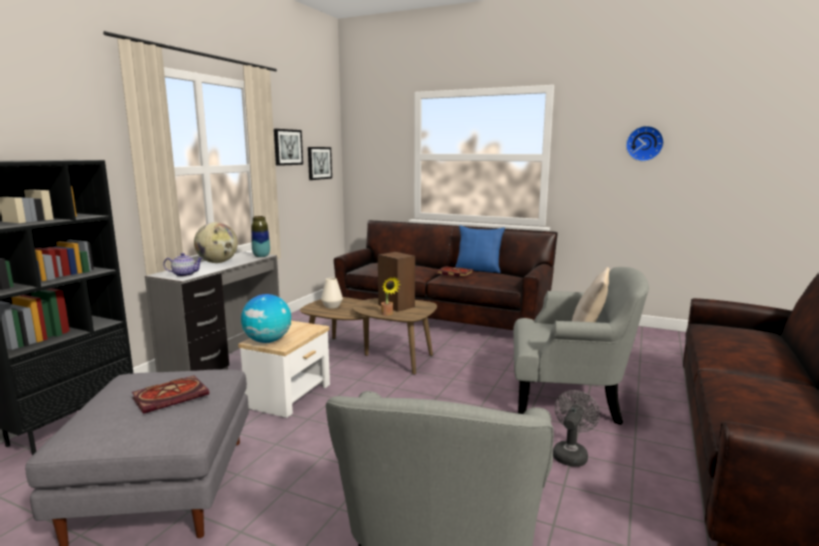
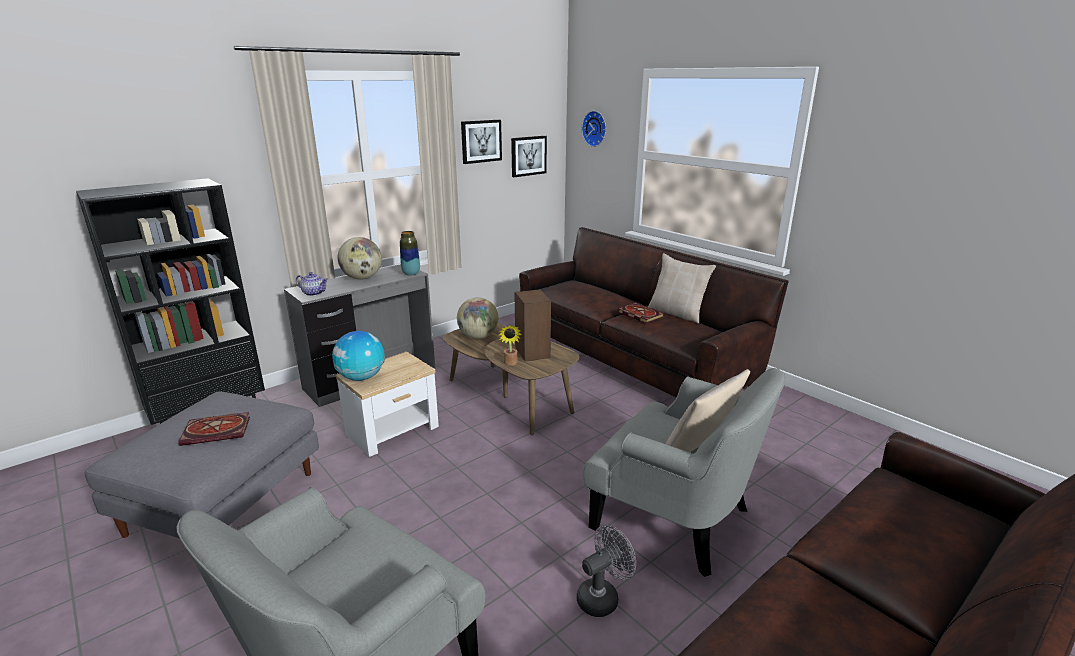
camera: 25 degrees right, 10 degrees up
white vase [321,278,343,309] -> globe [457,297,498,339]
blue pillow [455,225,505,273] -> beige pillow [648,253,716,323]
wall clock [626,126,664,161] -> wall clock moved to [582,111,606,147]

